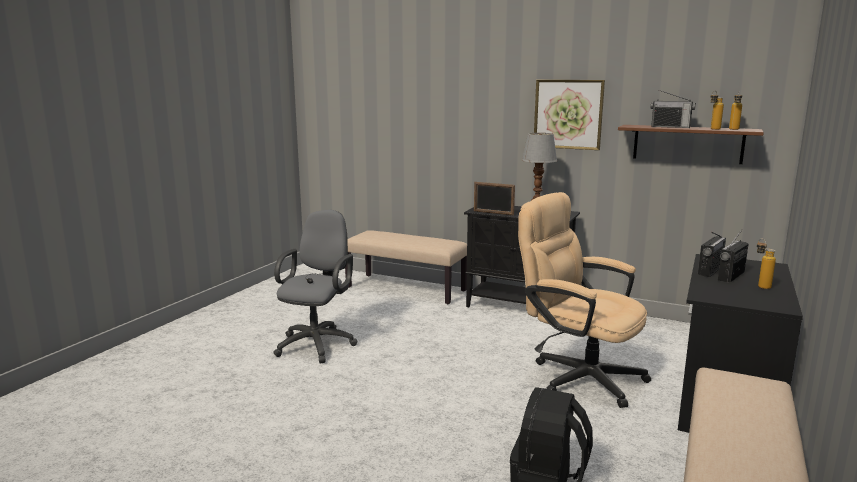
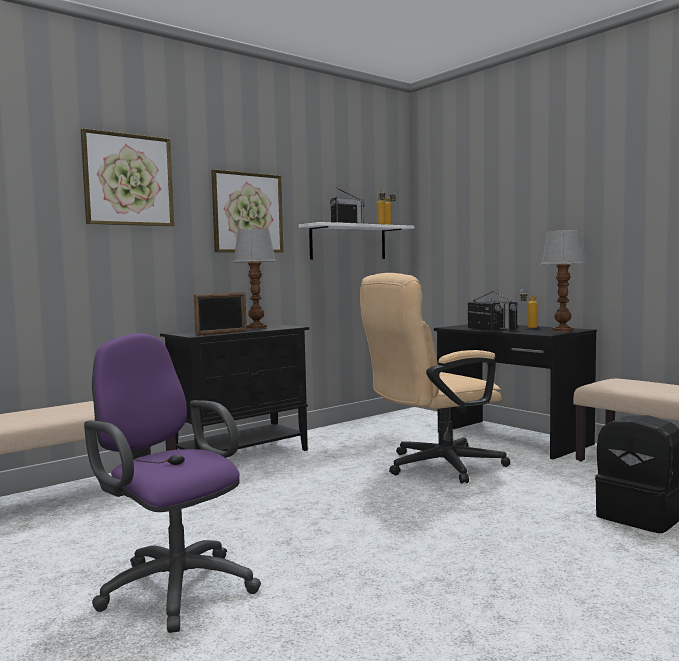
camera: 65 degrees left, 10 degrees down
grey office chair [273,210,357,363] -> purple office chair [84,333,261,633]
brown shelf [618,125,764,164] -> white shelf [299,222,414,259]
none -> picture [81,128,174,227]
none -> table lamp [541,230,586,332]

